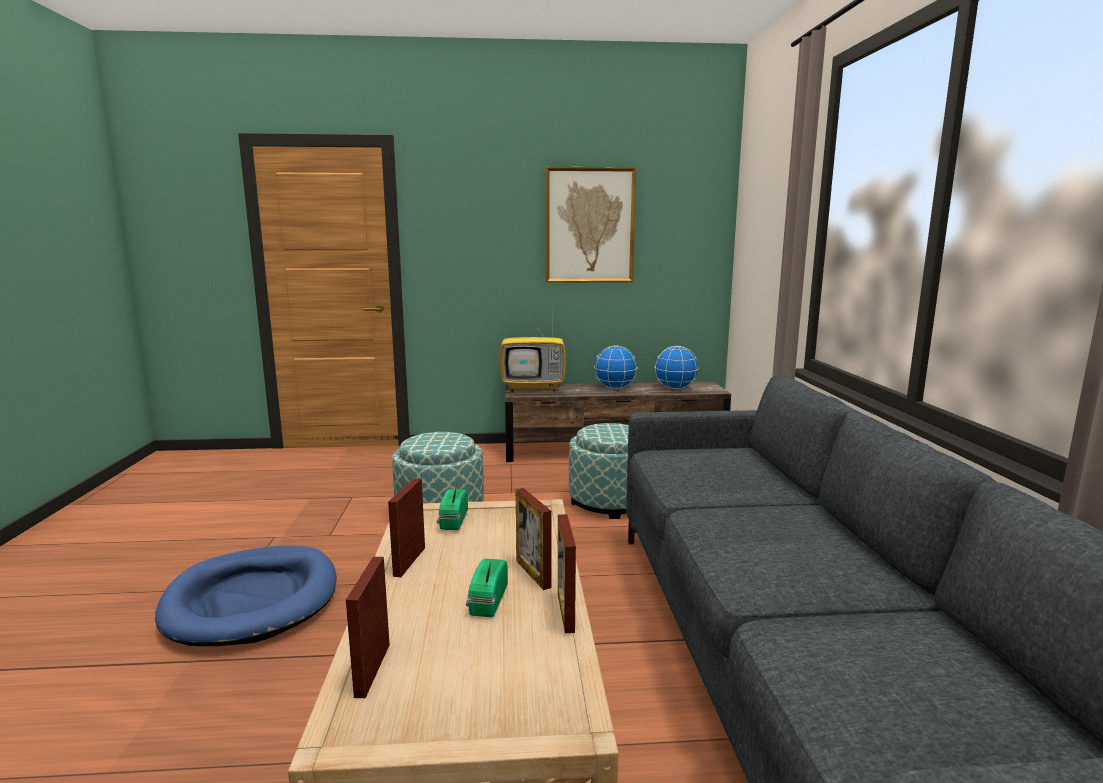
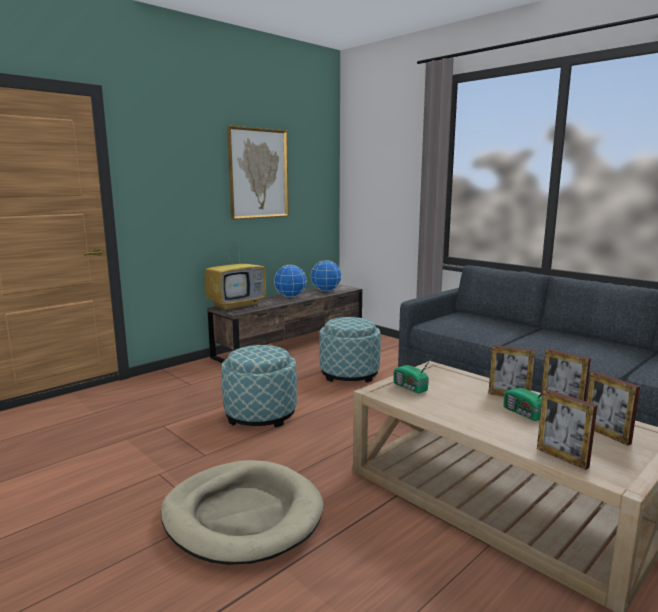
camera: 40 degrees left, 0 degrees up
blue dog bed [155,546,337,646] -> beige dog bed [161,460,324,565]
picture frame [388,478,425,577] -> picture frame moved to [587,371,640,446]

